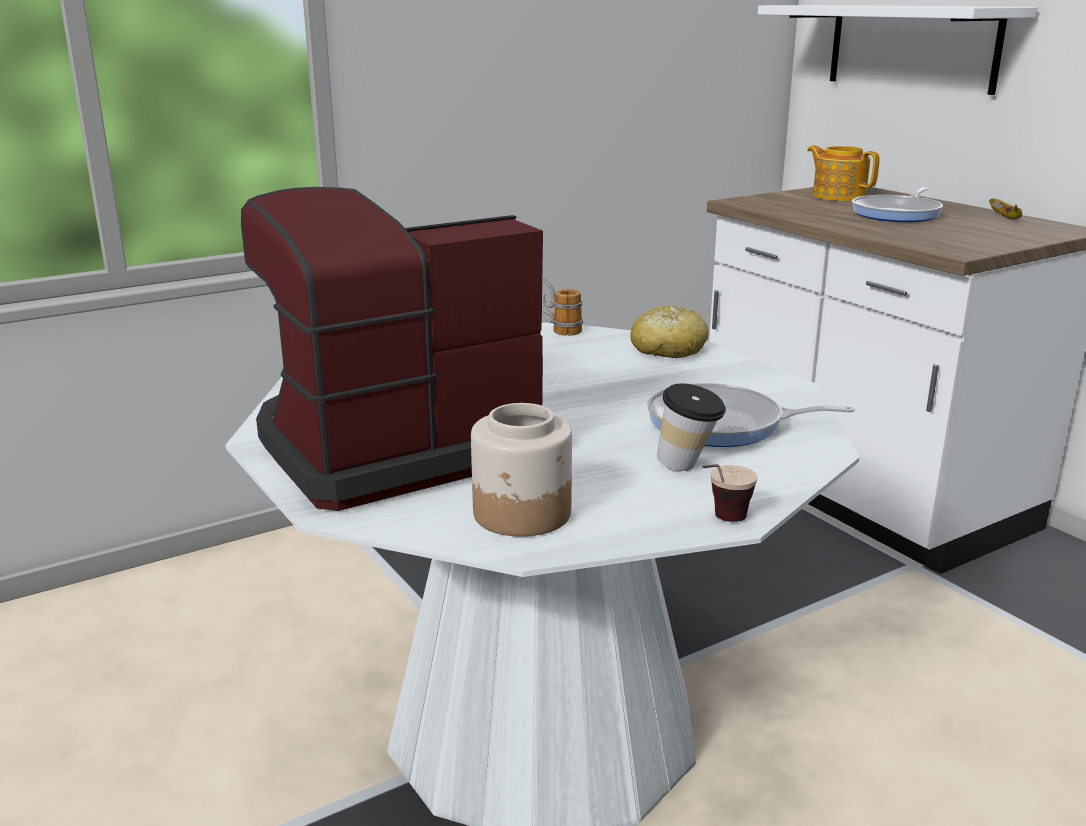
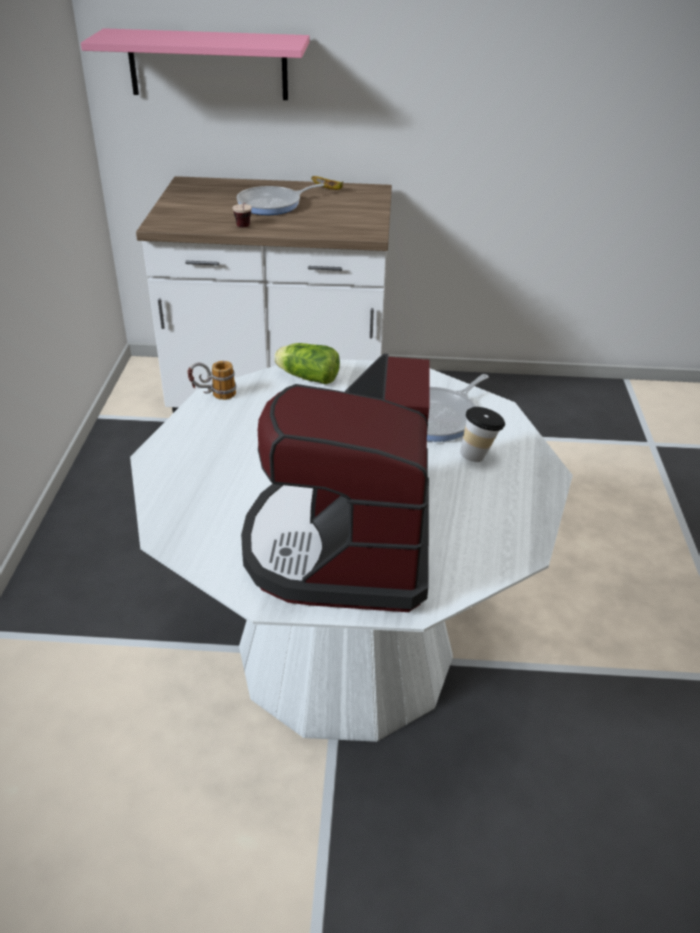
camera: 55 degrees left, 15 degrees up
jar [471,403,572,537] -> none
bread [630,305,709,358] -> lettuce [274,343,340,384]
cup [702,464,758,522] -> cup moved to [233,202,252,227]
white shelf [758,5,1038,95] -> pink shelf [81,28,310,100]
teapot [807,145,880,201] -> none
frying pan [852,187,943,222] -> frying pan turned 75 degrees clockwise [237,184,324,215]

